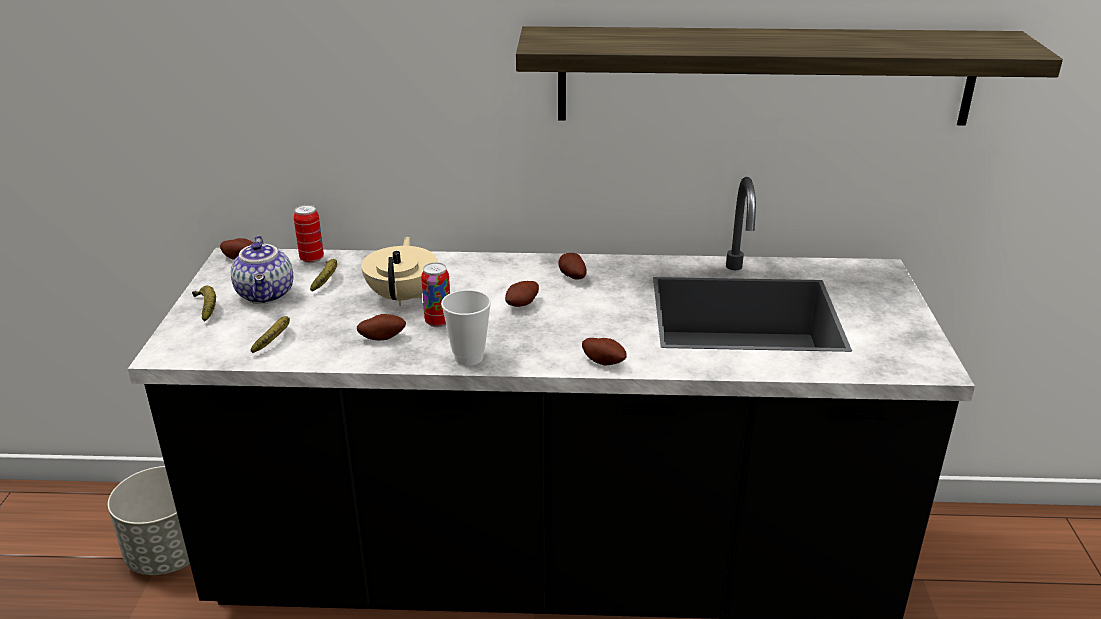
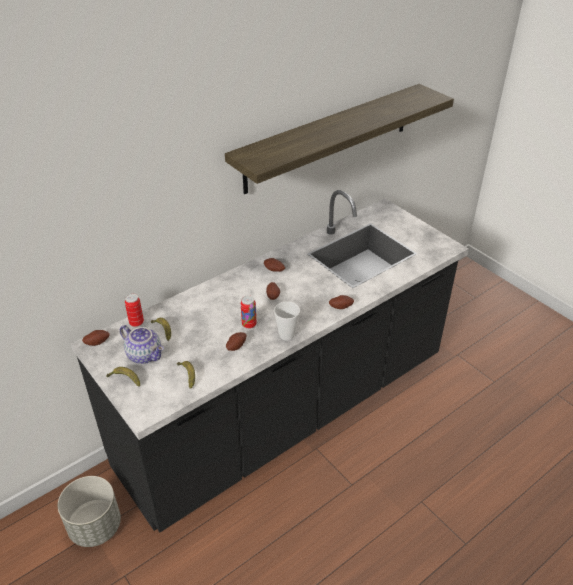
camera: 40 degrees left, 10 degrees up
beige teapot [361,237,437,306] -> none

